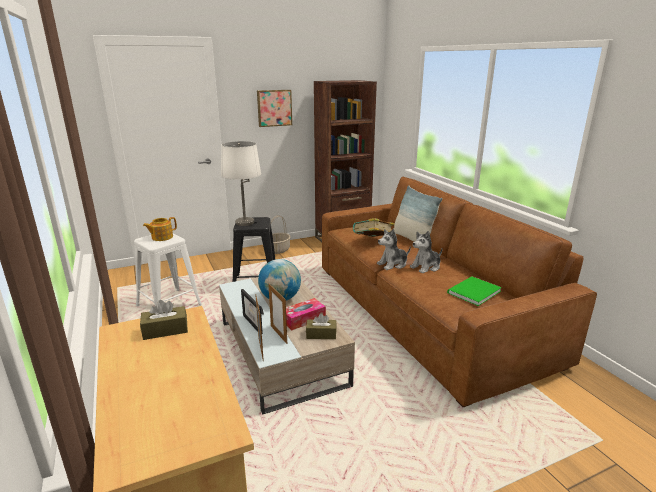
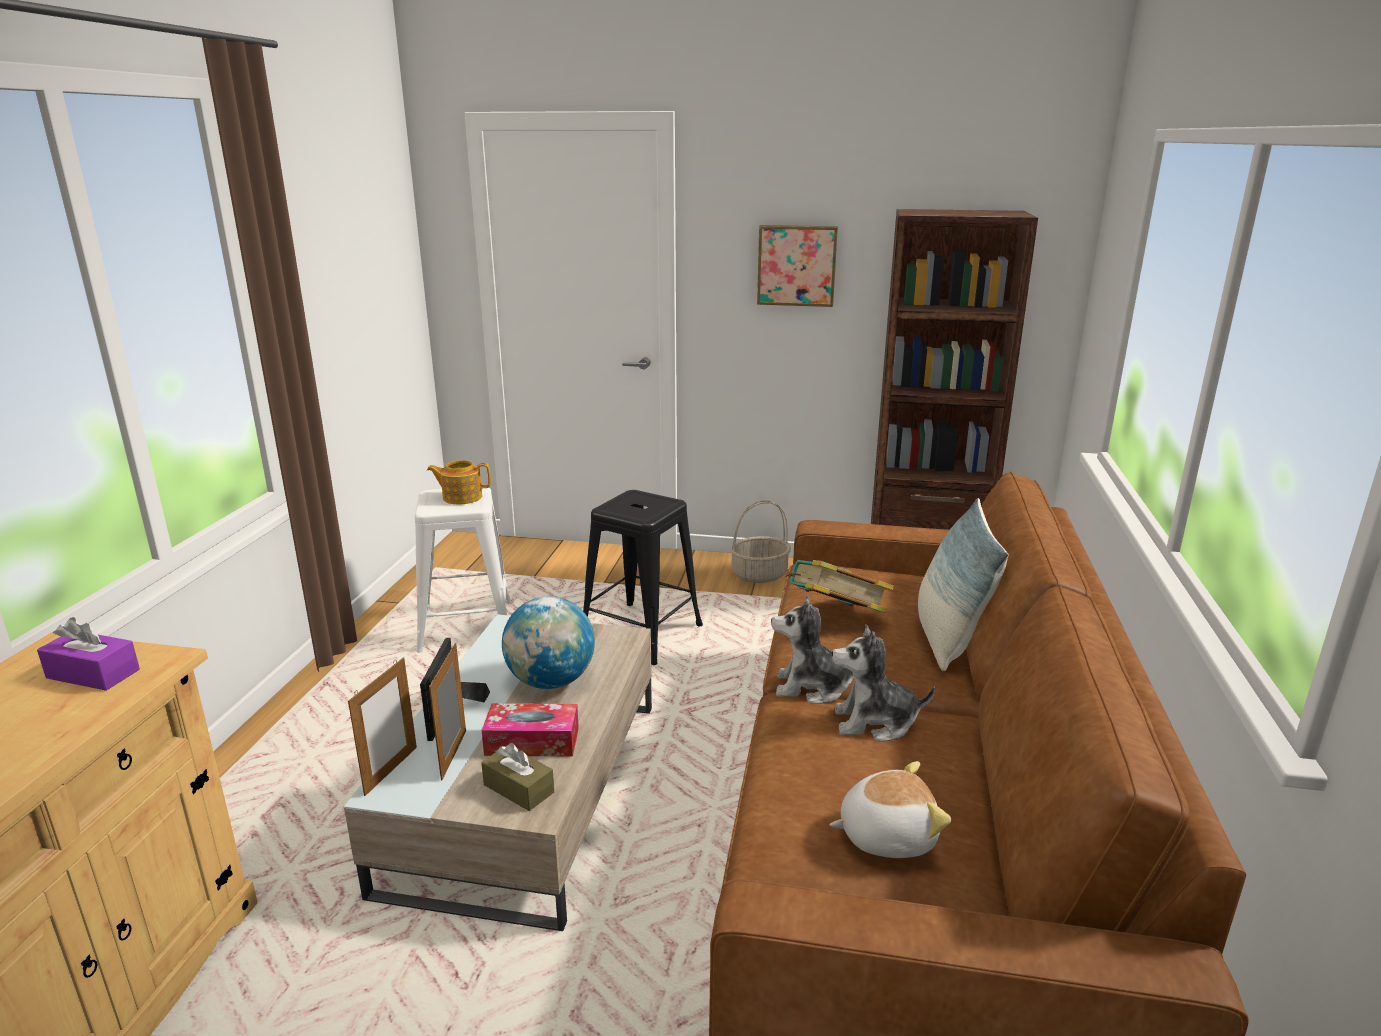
camera: 35 degrees right, 0 degrees up
brown tissue box [140,300,188,340] -> purple tissue box [37,617,140,691]
white table lamp [221,141,261,226] -> none
green book [447,276,502,306] -> plush toy [829,761,951,858]

